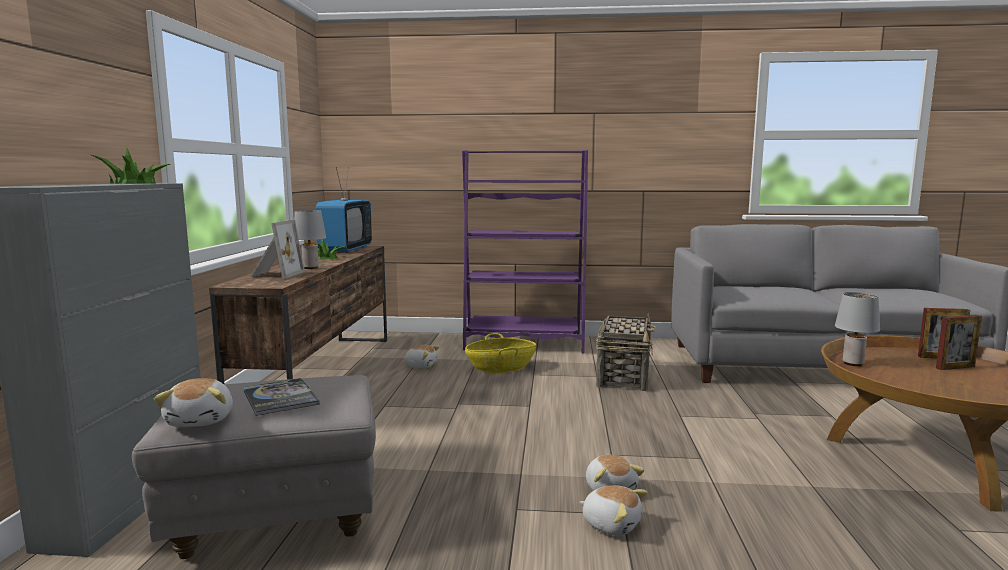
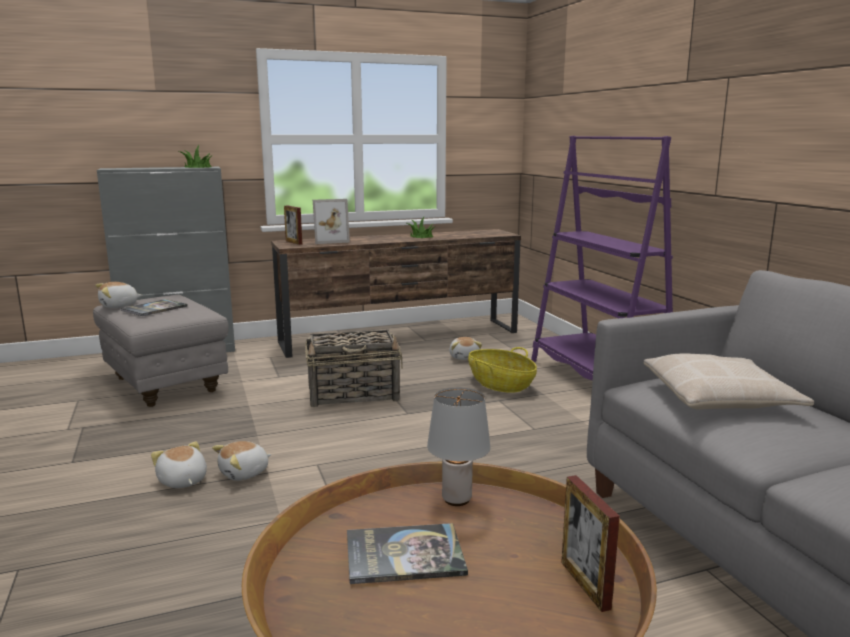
camera: 65 degrees right, 5 degrees up
grey table lamp [294,210,326,269] -> none
television [315,167,372,253] -> none
plush toy [579,485,648,536] -> plush toy turned 135 degrees clockwise [151,441,207,488]
basket [596,313,657,391] -> basket moved to [305,330,403,407]
picture frame [936,315,982,370] -> picture frame moved to [284,205,302,245]
none -> book [347,523,468,584]
none -> beige pillow [644,353,814,410]

